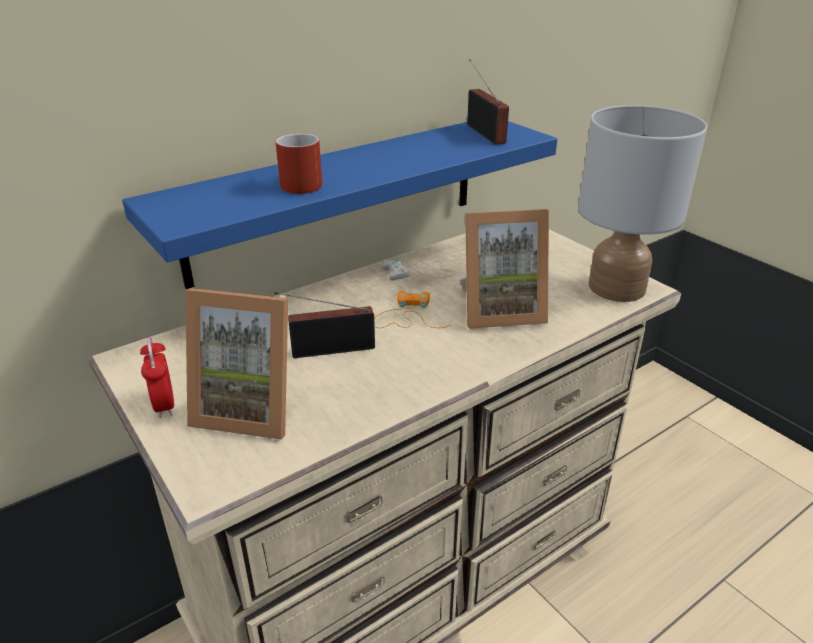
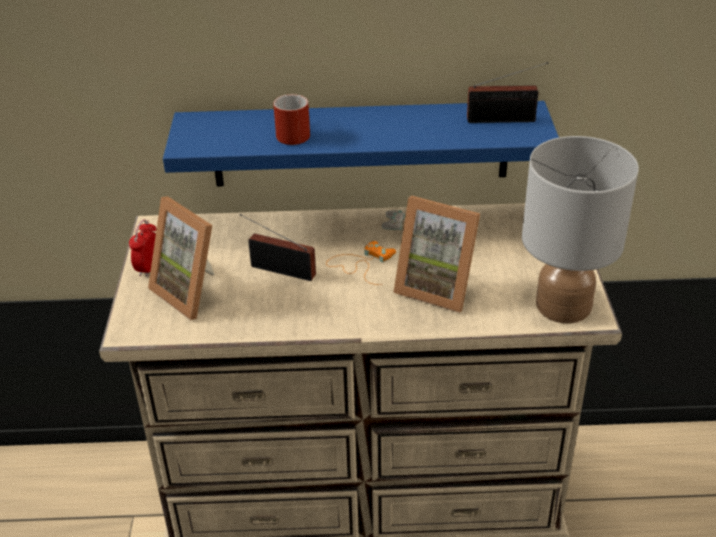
camera: 35 degrees right, 5 degrees up
radio [467,59,509,145] -> radio turned 75 degrees clockwise [467,62,548,123]

